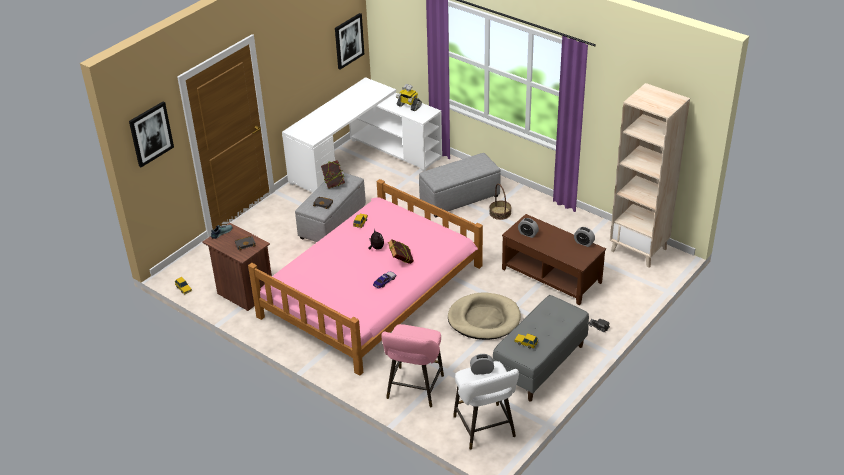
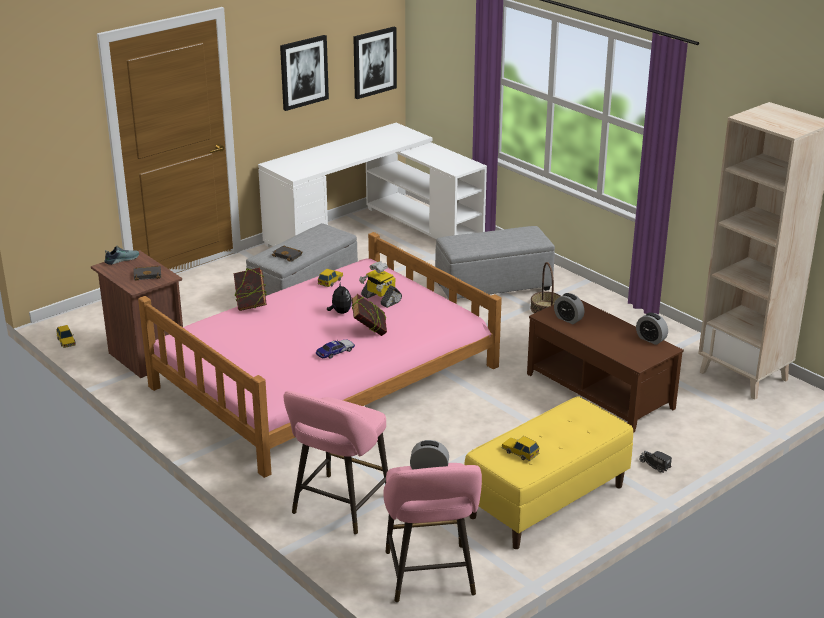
camera: 10 degrees right, 10 degrees down
picture [129,102,174,167] -> picture moved to [280,35,329,111]
book [321,160,345,189] -> book moved to [234,268,267,311]
toy robot [396,84,422,111] -> toy robot moved to [359,261,402,308]
beige dog bed [448,292,521,340] -> none
white stool [453,361,519,450] -> pink stool [383,463,482,603]
grey bench [493,295,589,401] -> yellow bench [464,396,633,549]

